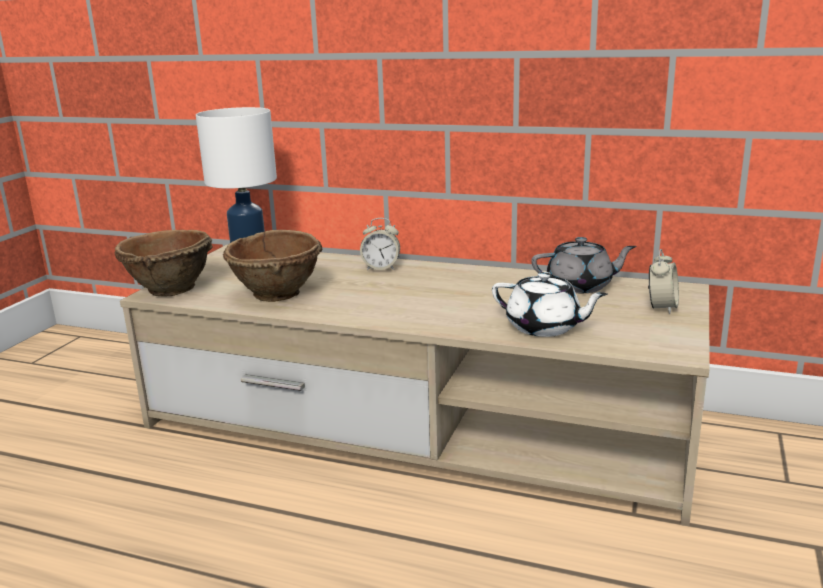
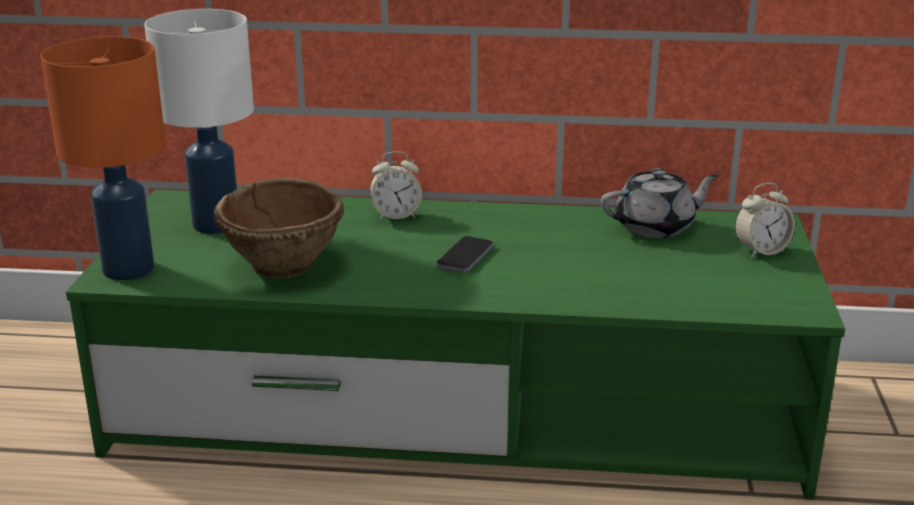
camera: 15 degrees left, 5 degrees up
brown bowl [115,230,213,297] -> orange table lamp [41,36,166,280]
beige tv stand [120,245,710,526] -> green tv stand [66,189,845,500]
white teapot [492,272,608,337] -> none
alarm clock [648,249,679,314] -> alarm clock turned 60 degrees clockwise [735,183,795,258]
none -> phone [437,236,493,272]

